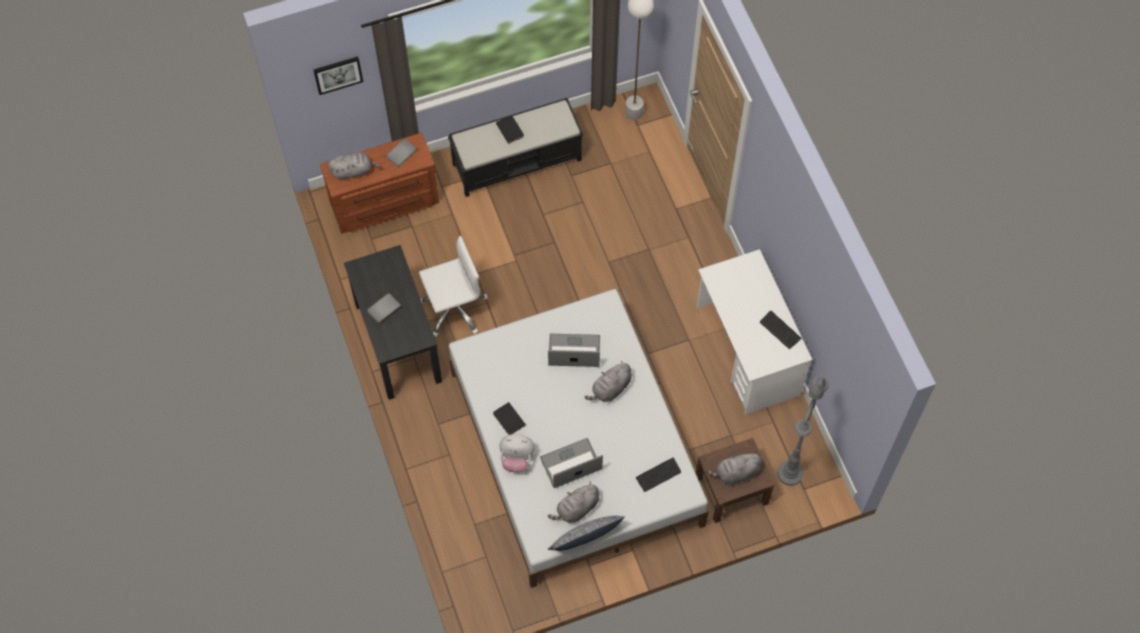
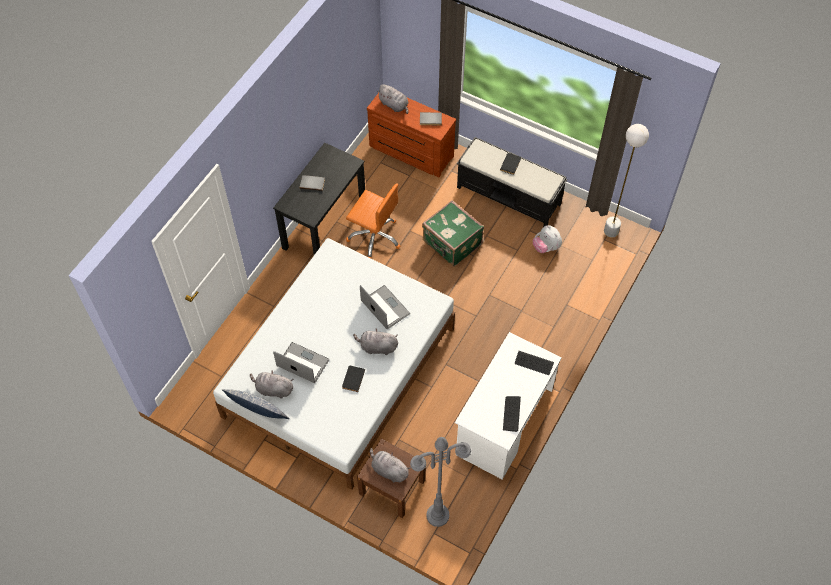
camera: 50 degrees right, 5 degrees down
picture [313,56,363,95] -> none
white office chair [419,236,488,337] -> orange office chair [346,183,400,259]
black book [493,402,526,435] -> black book moved to [342,365,365,392]
plush toy [499,434,535,473] -> plush toy moved to [533,225,562,253]
keyboard [636,458,681,492] -> keyboard moved to [515,351,554,375]
none -> green suitcase [422,200,484,267]

